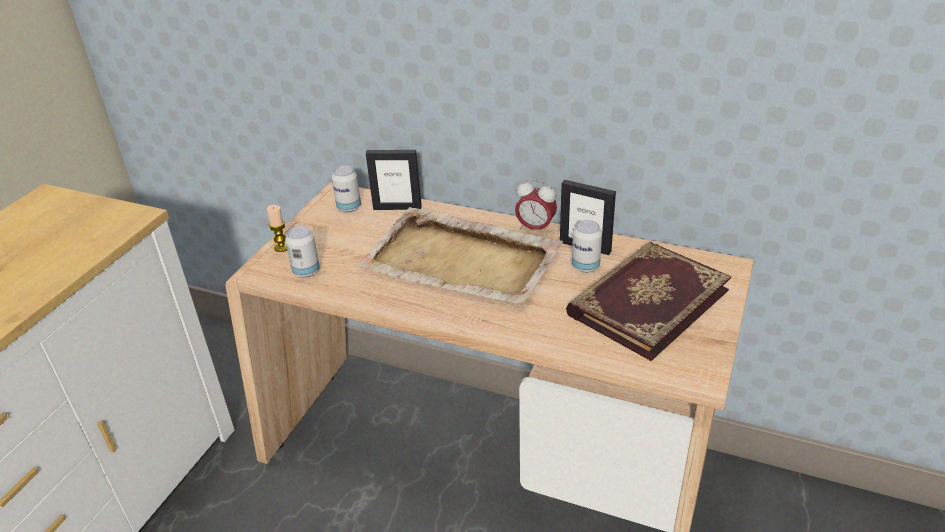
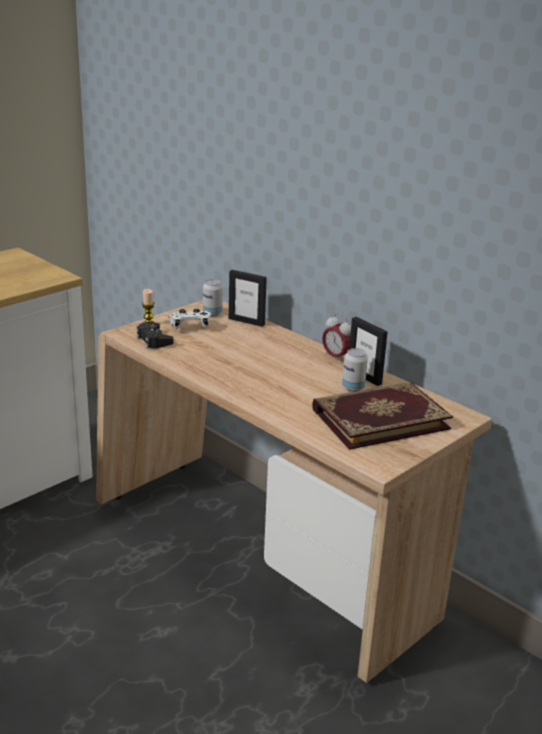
camera: 20 degrees right, 10 degrees down
can [285,226,320,277] -> black game controller [136,323,174,349]
beige tray [356,207,563,305] -> none
none -> white game controller [168,309,211,330]

